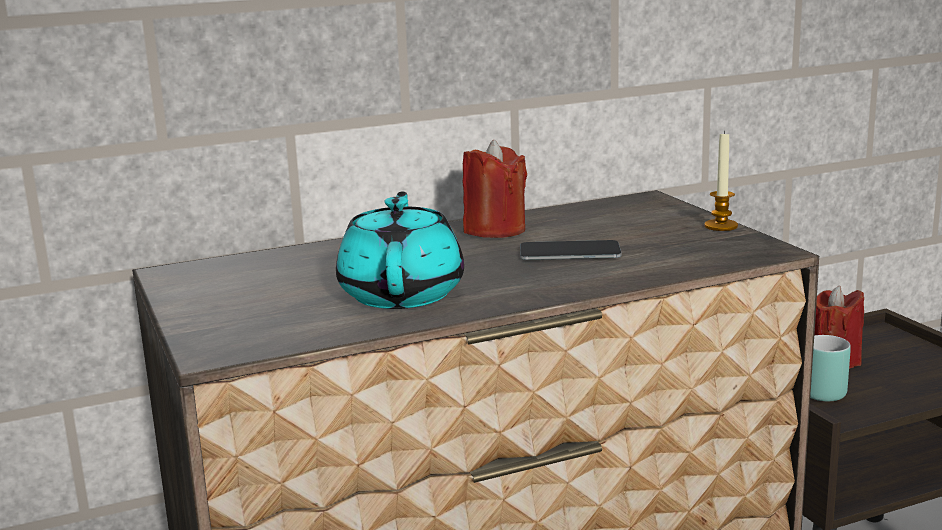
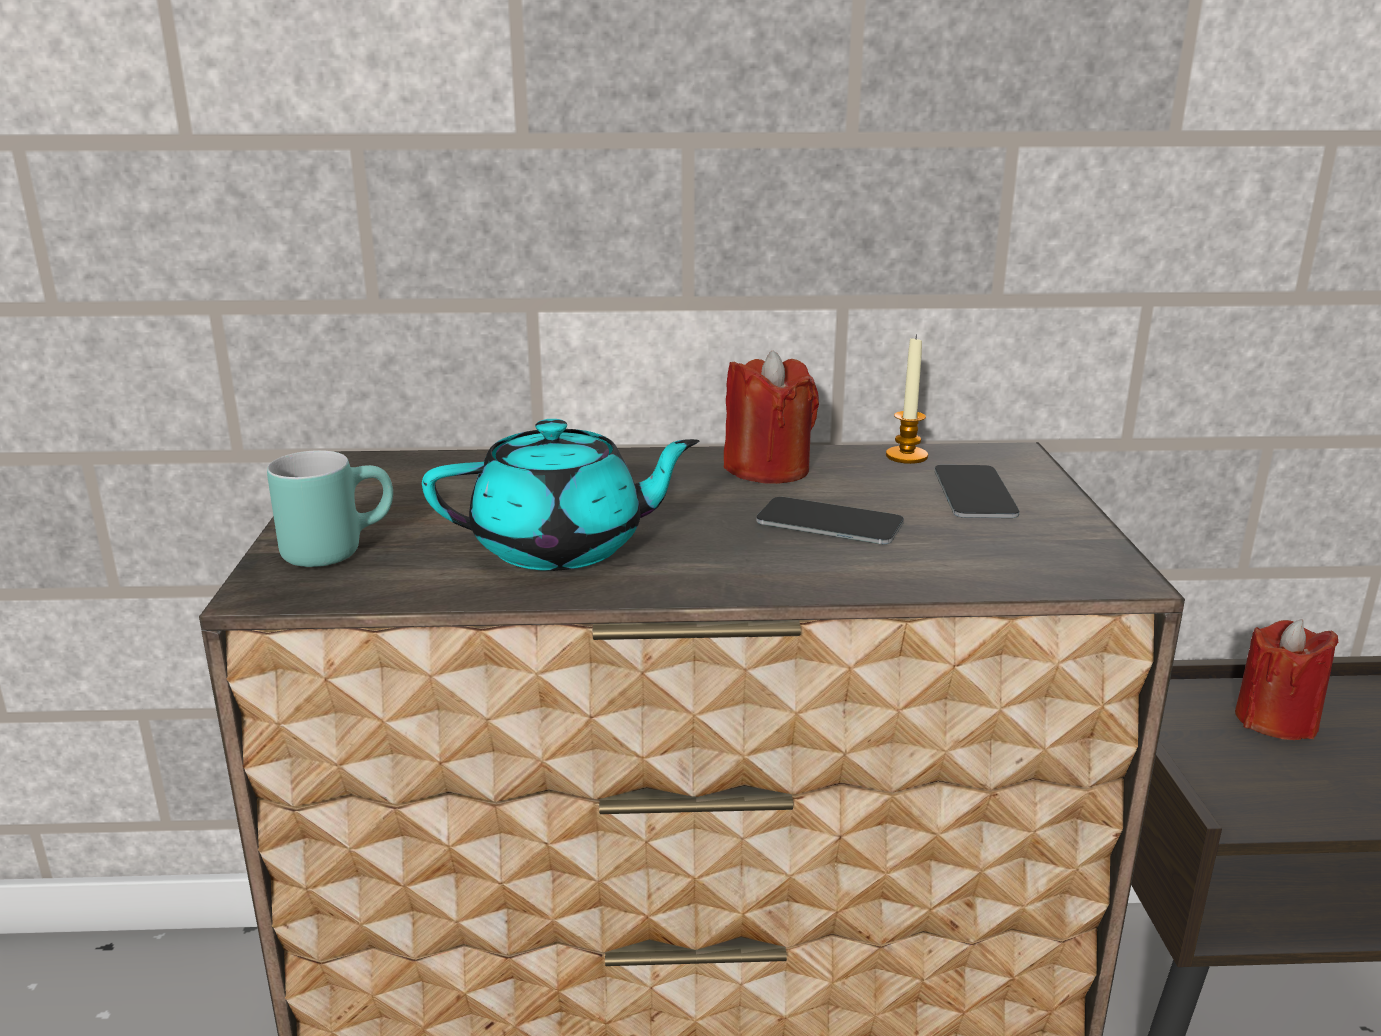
camera: 20 degrees right, 5 degrees up
turquoise teapot [336,192,464,309] -> turquoise teapot turned 60 degrees clockwise [422,419,699,571]
candle [705,130,738,231] -> candle moved to [886,335,928,464]
turquoise mug [810,335,851,402] -> turquoise mug moved to [267,450,393,567]
none -> phone [934,465,1020,518]

